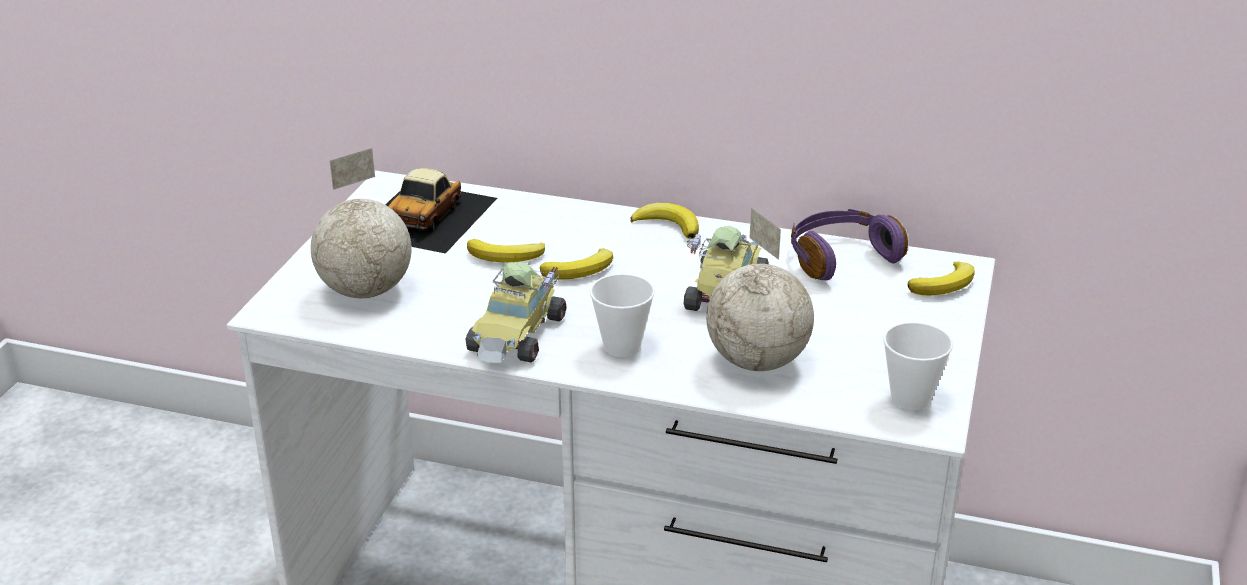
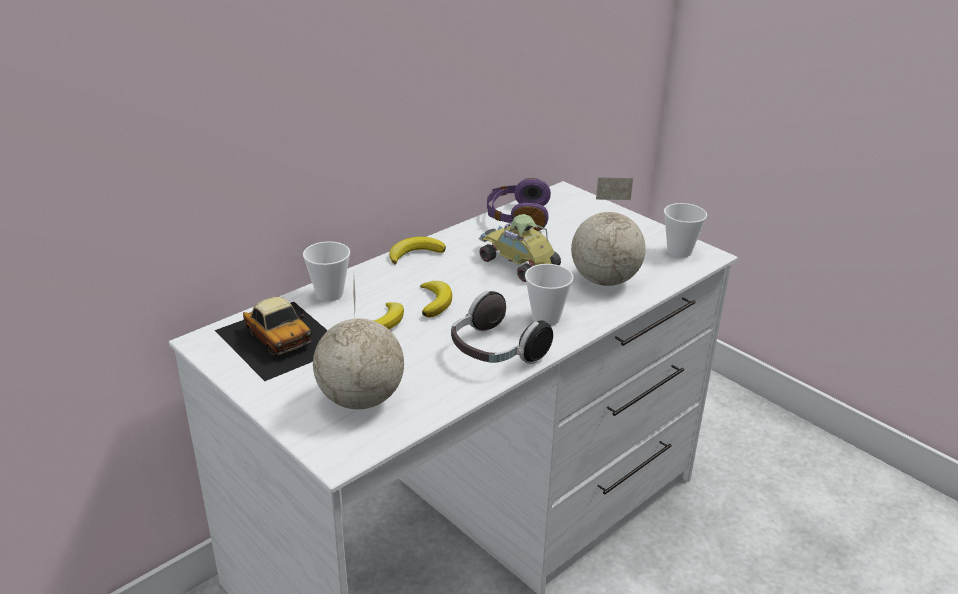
camera: 60 degrees left, 0 degrees up
toy car [465,262,567,363] -> headphones [451,291,553,364]
banana [908,262,975,296] -> none
none -> cup [303,241,350,301]

